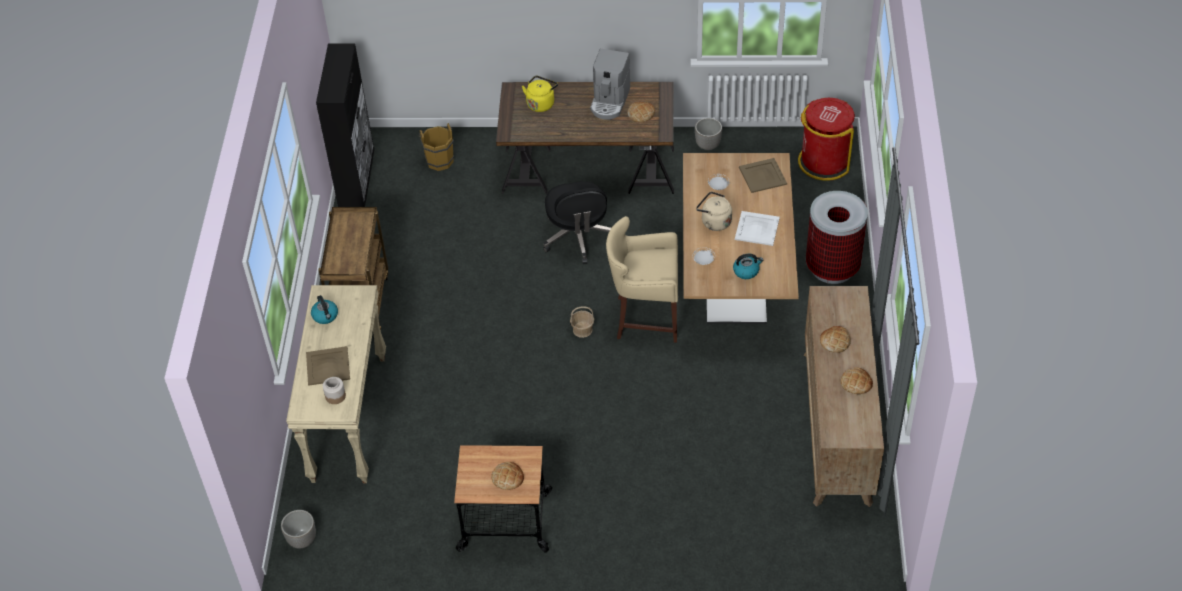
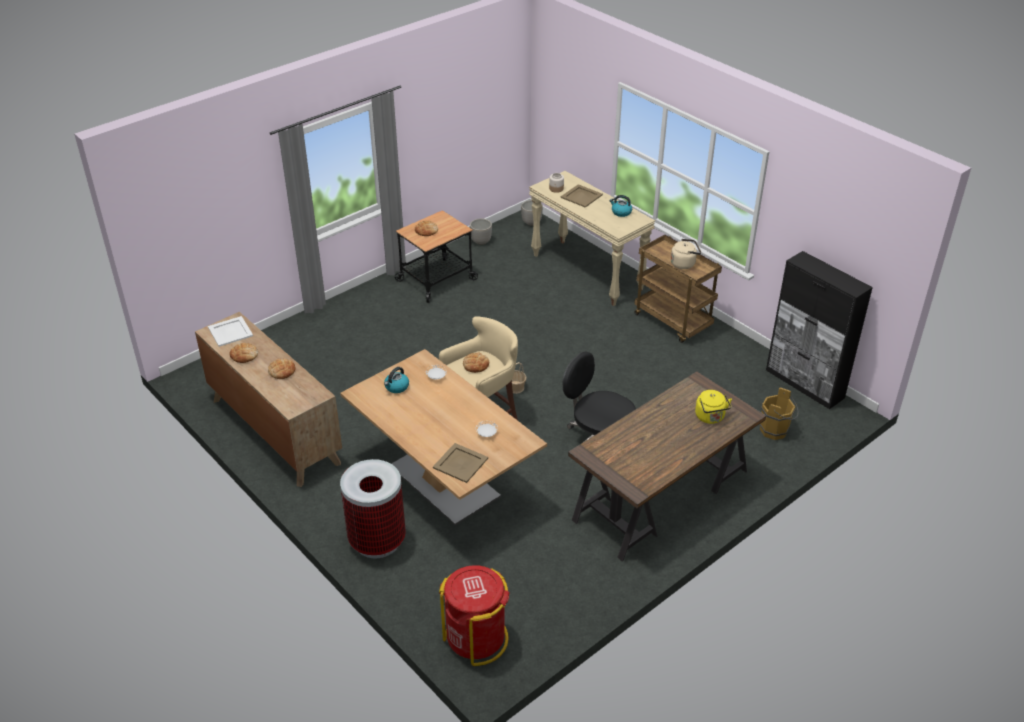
camera: 135 degrees right, 10 degrees down
coffee machine [590,49,630,120] -> none
bread [627,102,655,122] -> bread moved to [463,353,489,373]
planter [695,118,722,150] -> planter moved to [470,219,492,245]
beige kettle [696,191,732,231] -> beige kettle moved to [671,239,701,269]
white tray [735,211,780,246] -> white tray moved to [208,316,253,347]

